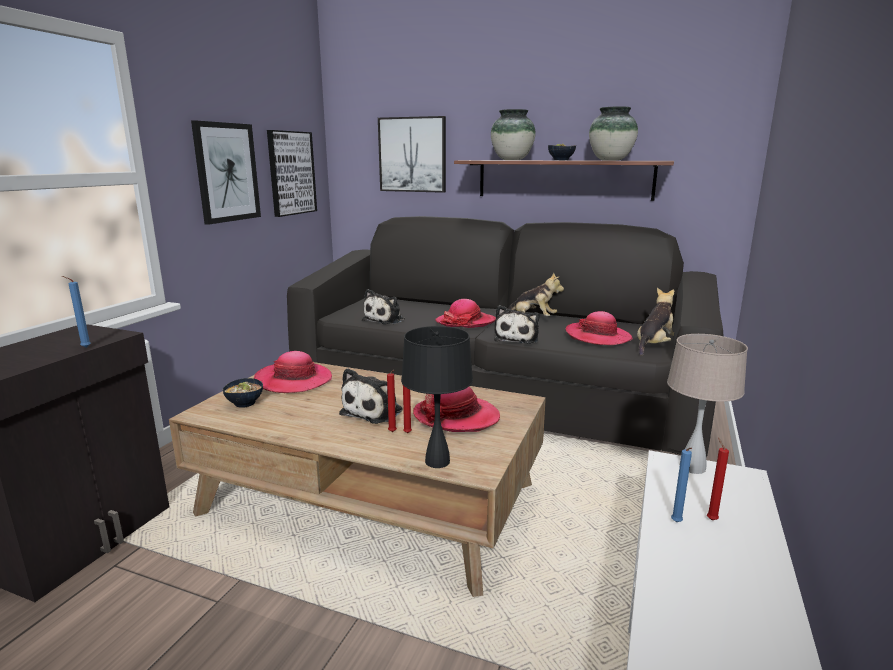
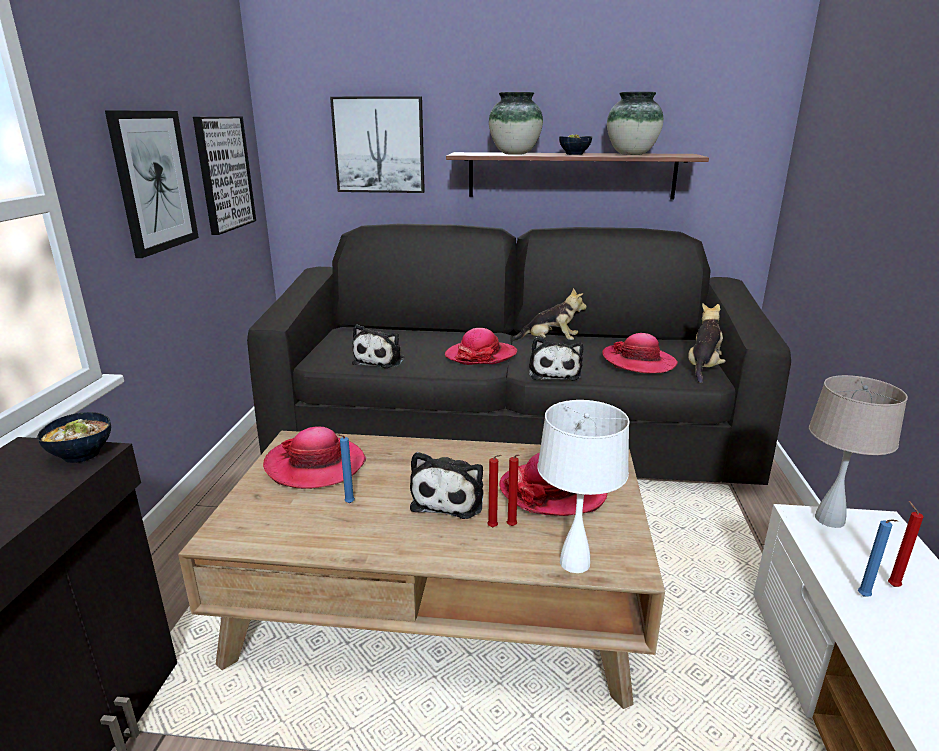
camera: 15 degrees left, 5 degrees up
blue candle [62,276,91,348] -> blue candle moved to [337,434,355,503]
bowl [223,378,263,408] -> bowl moved to [37,412,111,463]
black table lamp [401,326,473,468] -> white table lamp [538,400,630,573]

